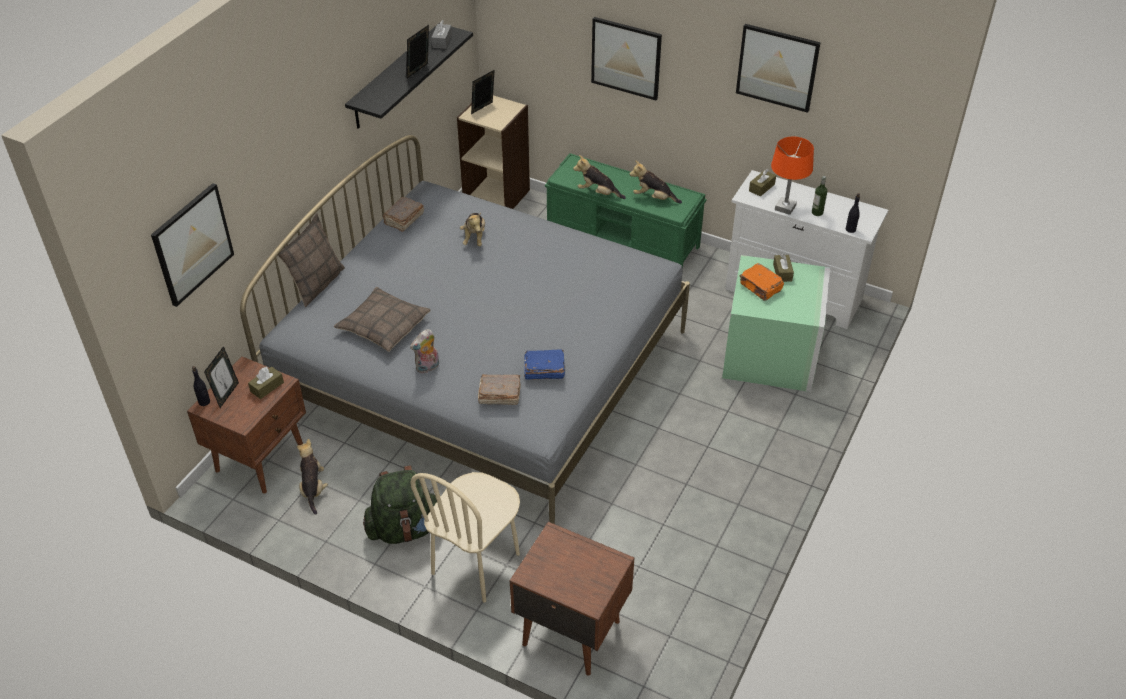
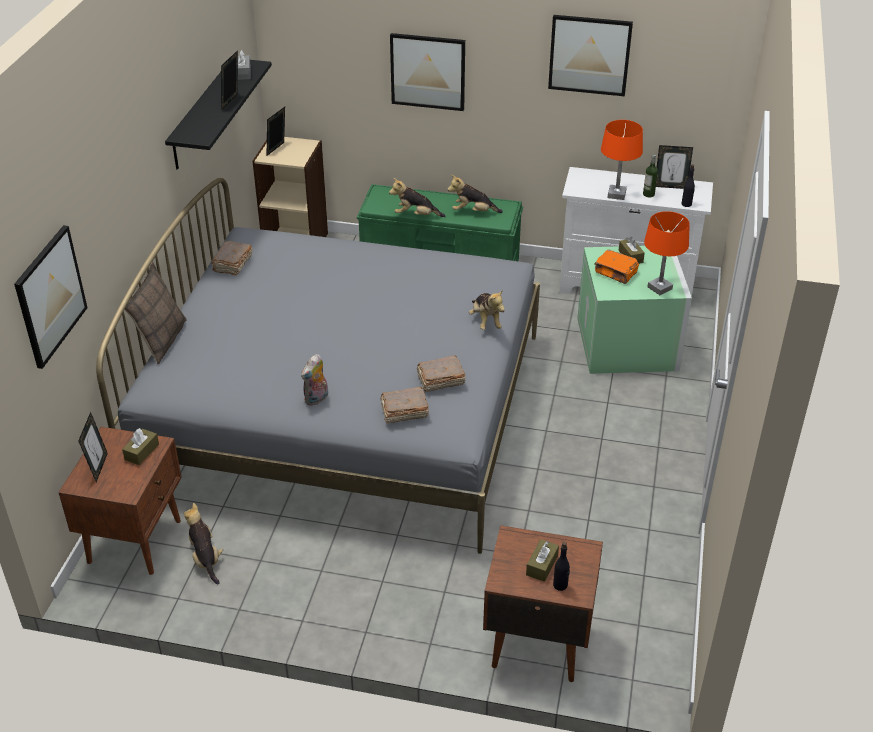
camera: 15 degrees left, 5 degrees down
black bottle [192,366,210,406] -> black bottle moved to [553,542,570,591]
pillow [334,287,431,352] -> none
green backpack [363,466,437,544] -> none
beige chair [410,472,520,603] -> none
plush toy [460,213,485,246] -> plush toy moved to [469,289,505,330]
blue book [524,349,565,380] -> brown book [417,356,465,392]
brown tissue box [749,169,776,197] -> brown tissue box moved to [526,539,559,582]
none -> orange table lamp [644,211,690,295]
none -> picture frame [656,145,693,189]

